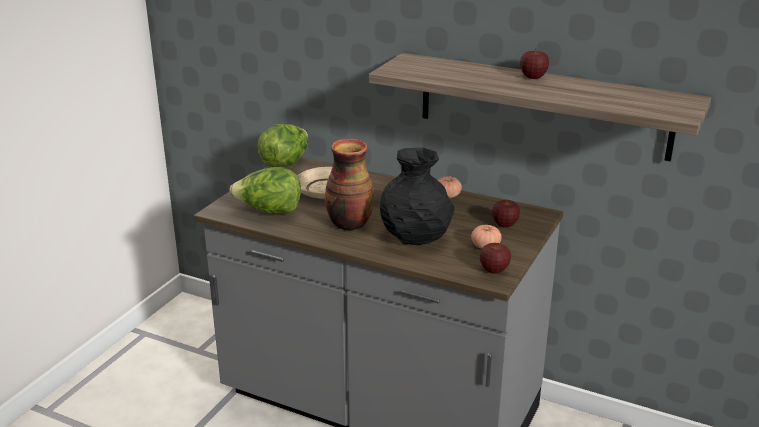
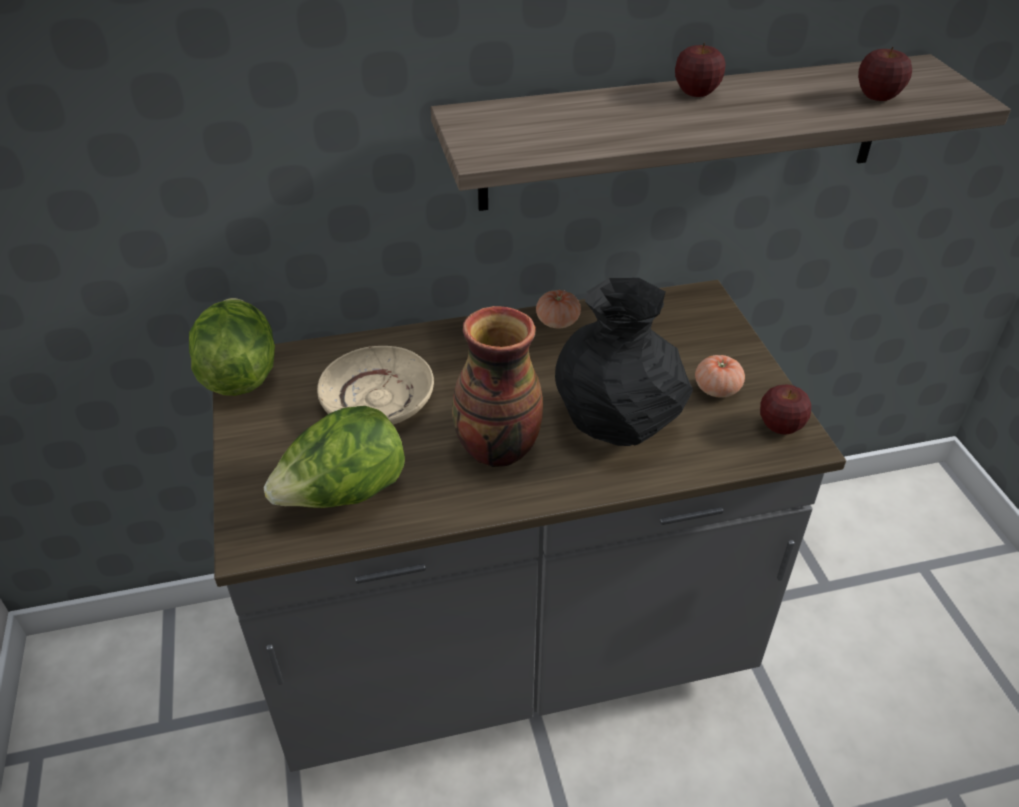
camera: 40 degrees left, 15 degrees up
apple [492,200,520,228] -> apple moved to [858,47,912,101]

